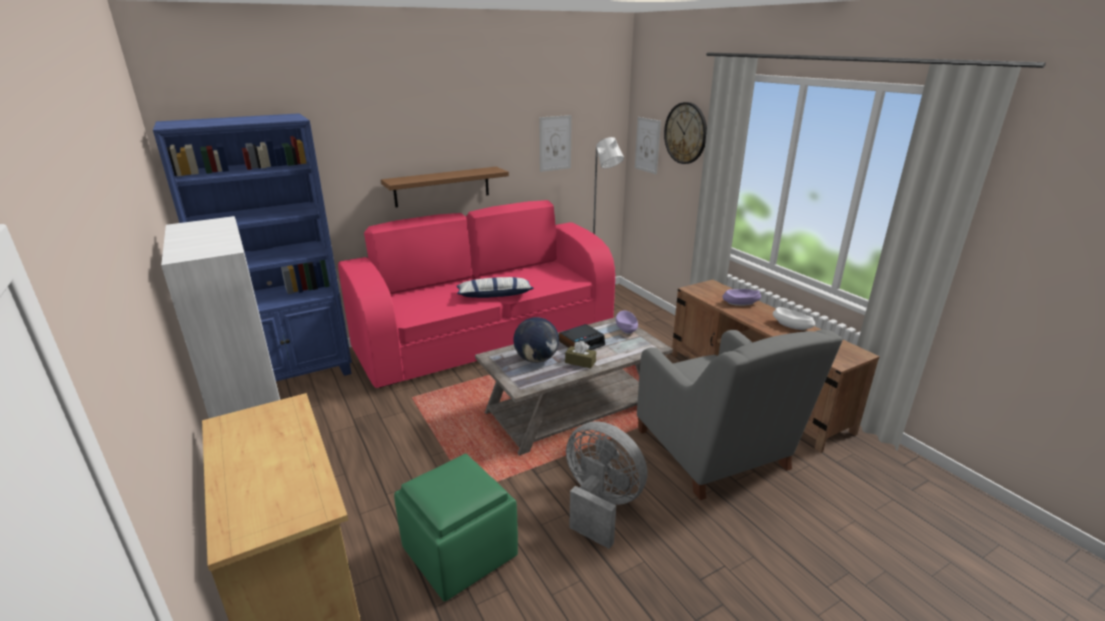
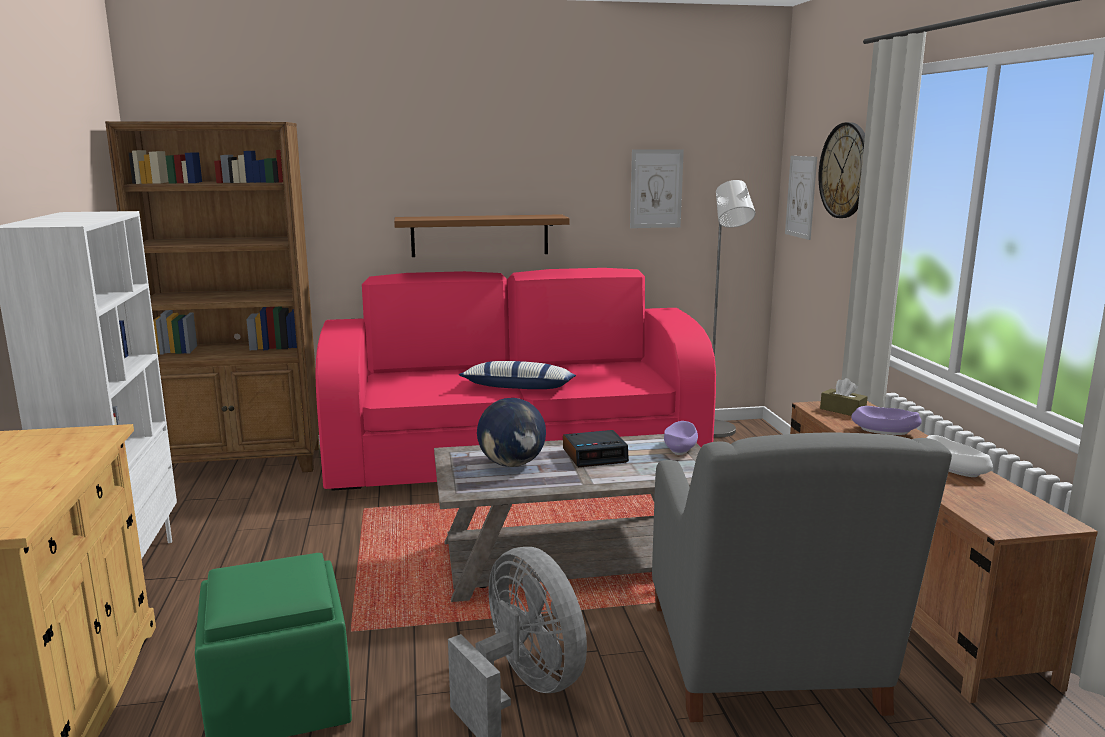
camera: 20 degrees right, 10 degrees down
blue bookcase [153,113,352,381] -> brown bookcase [105,121,319,472]
brown tissue box [565,341,596,368] -> brown tissue box moved to [820,378,867,416]

